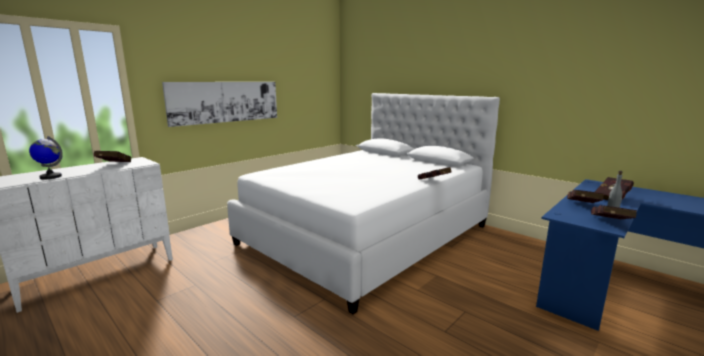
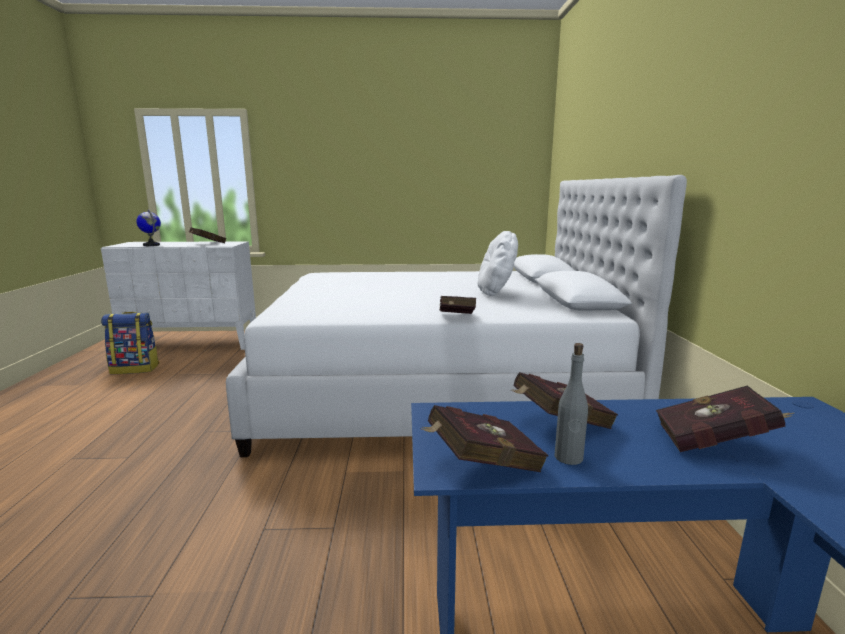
camera: 45 degrees right, 0 degrees up
picture [162,82,277,127] -> none
none -> backpack [101,312,159,374]
none -> white pillow [478,231,518,296]

